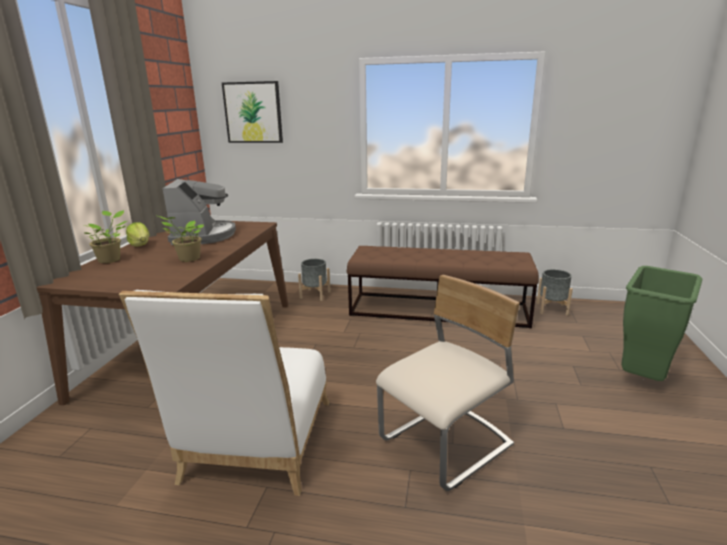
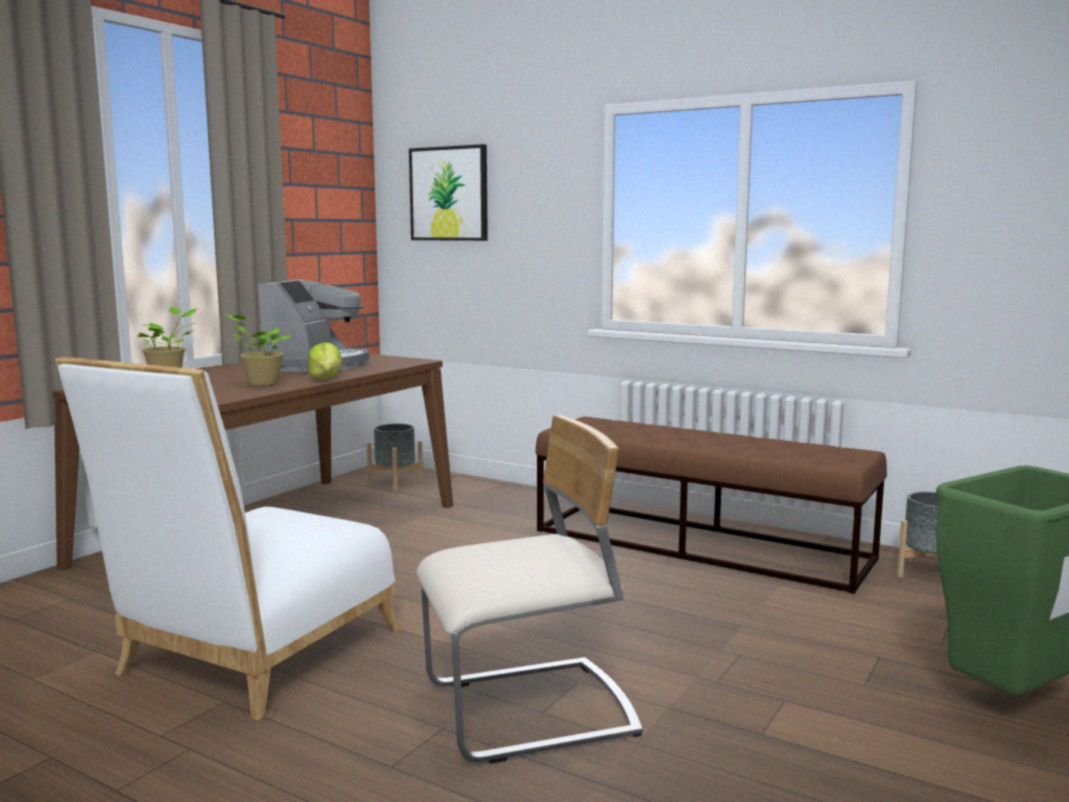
camera: 20 degrees right, 10 degrees down
lettuce [126,222,150,247] -> lettuce moved to [308,342,342,380]
grey planter [298,259,331,301] -> grey planter moved to [367,424,423,491]

